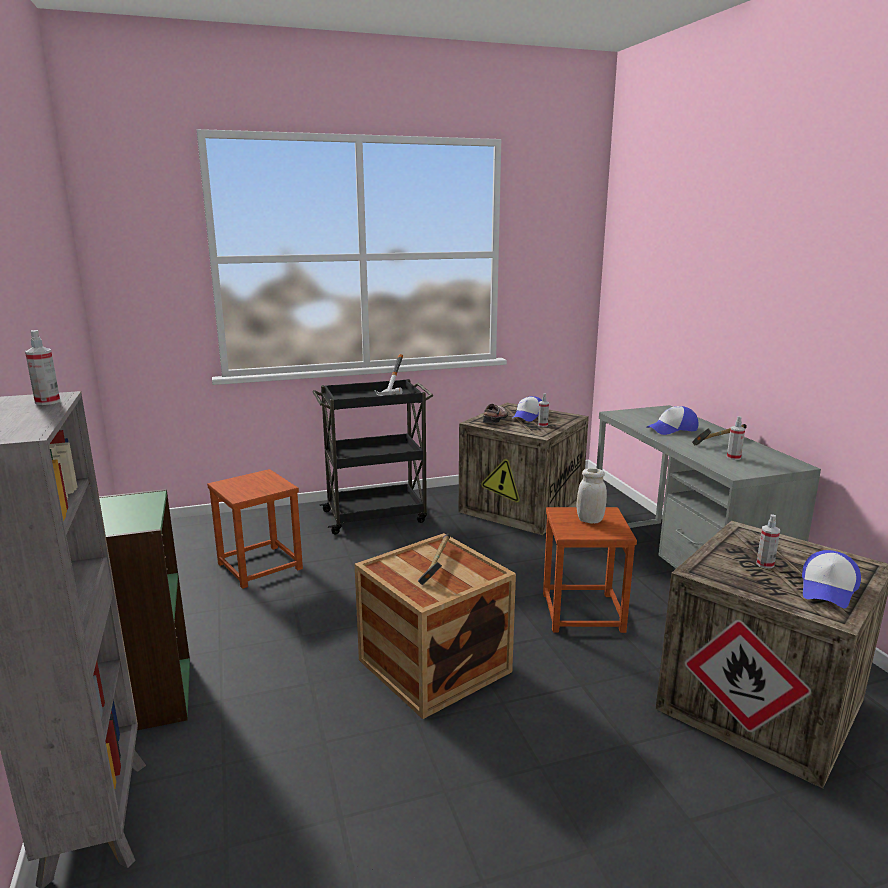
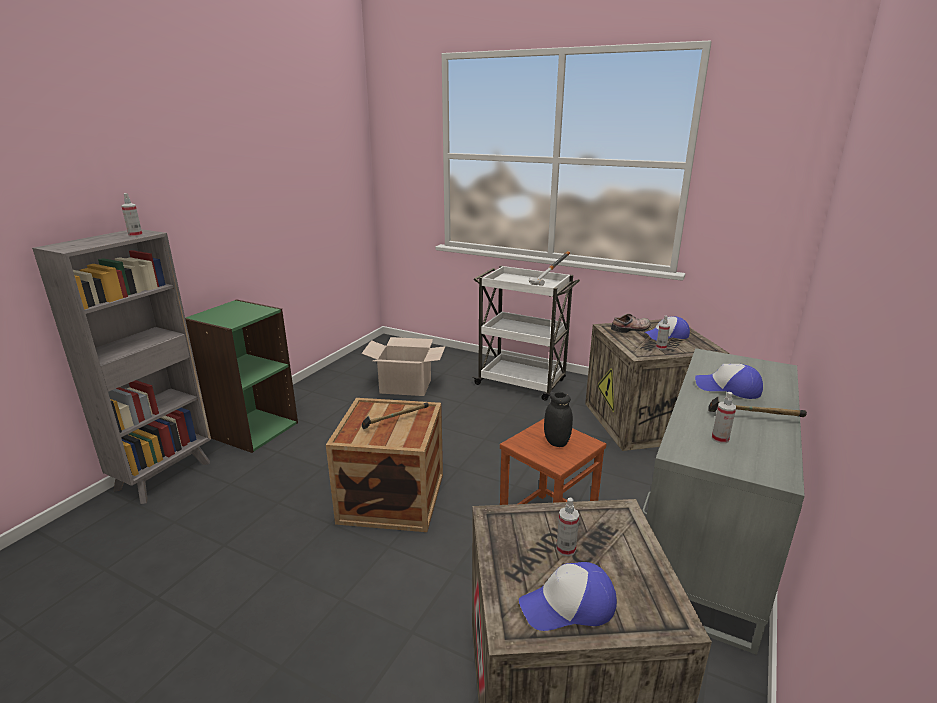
camera: 45 degrees right, 5 degrees up
brown stool [207,469,303,589] -> cardboard box [361,337,446,396]
black cart [313,379,433,535] -> white cart [472,266,580,401]
white jar [577,468,607,524] -> black jar [544,391,573,447]

